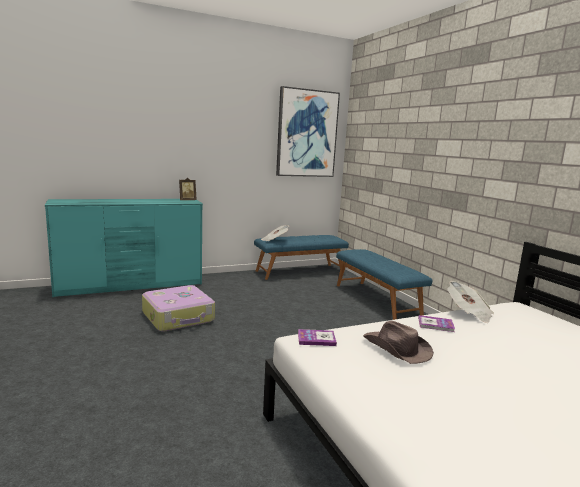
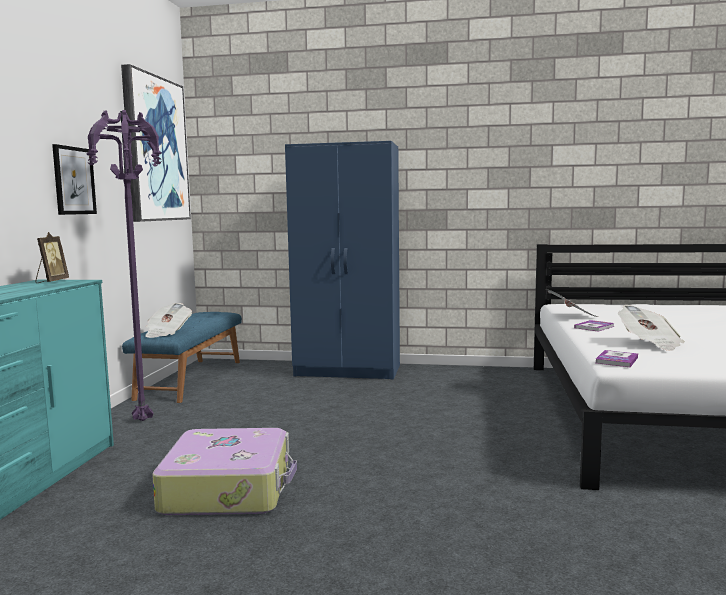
camera: 55 degrees left, 5 degrees down
blue bench [336,249,432,320] -> blue wardrobe [285,141,400,380]
brown hat [363,321,434,364] -> newspaper [618,305,685,351]
none -> picture [52,144,97,215]
none -> purple floor lamp [87,110,162,421]

